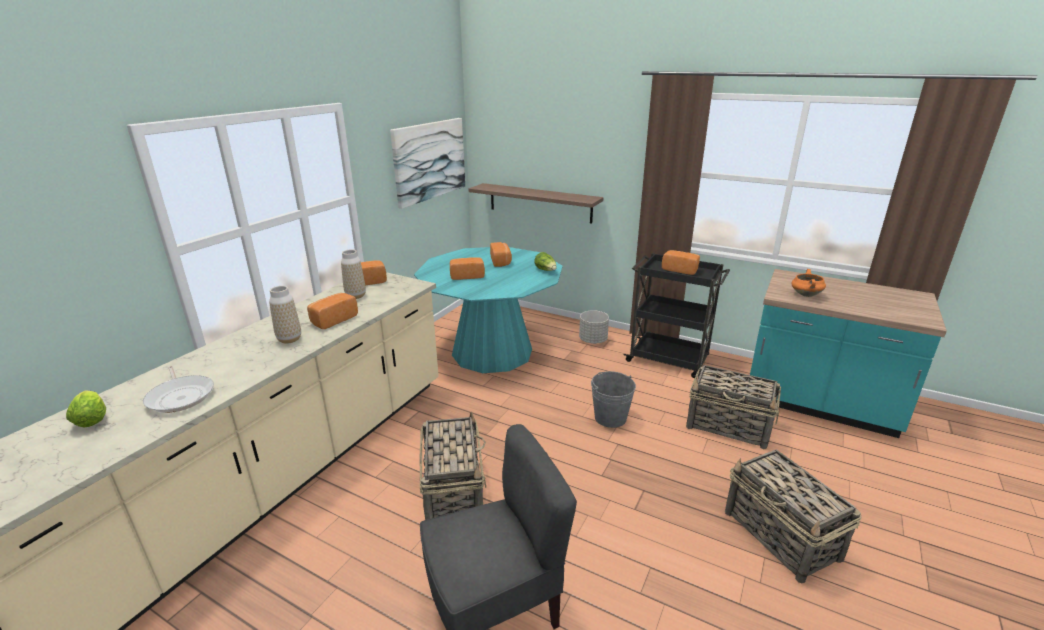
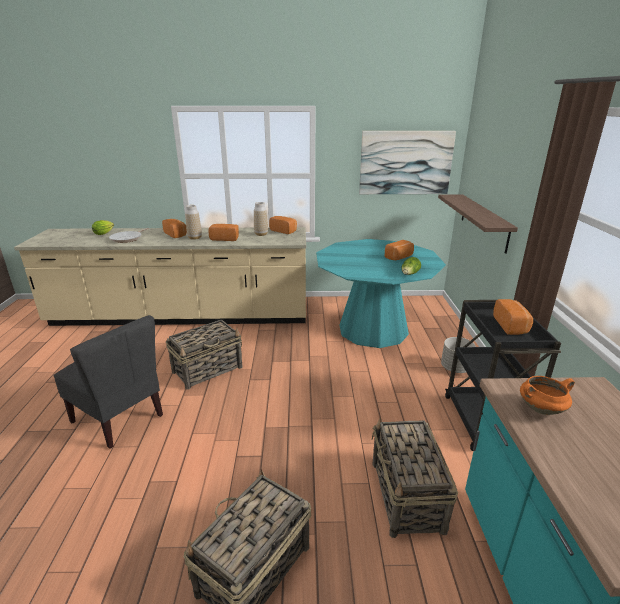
camera: 60 degrees right, 0 degrees up
bread [450,257,485,280] -> bread moved to [162,219,187,238]
grey bucket [591,371,636,428] -> none

